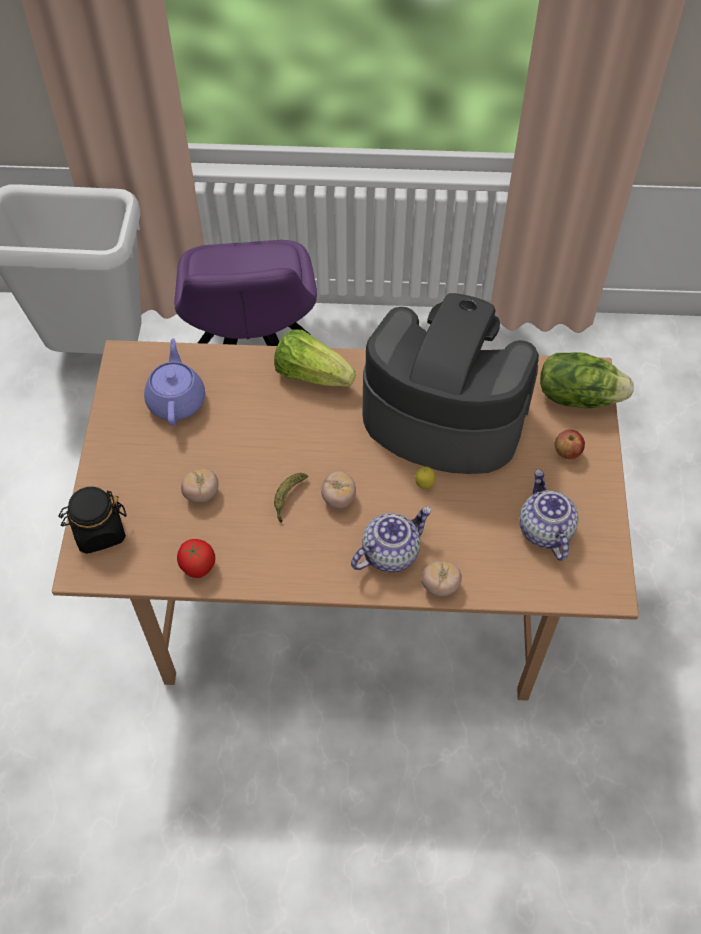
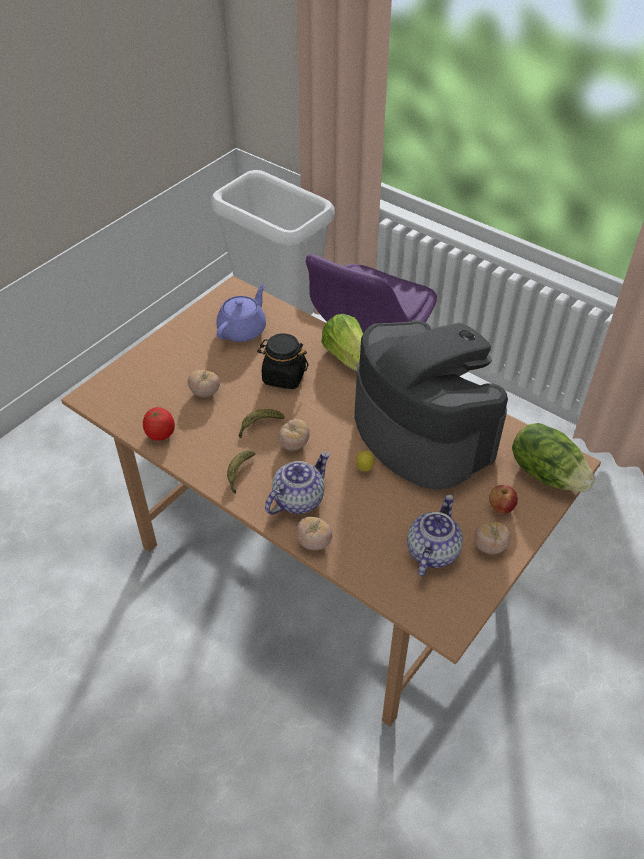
camera: 35 degrees right, 10 degrees down
black jar [58,487,127,554] -> black jar moved to [257,333,308,389]
teapot [351,507,432,572] -> teapot turned 45 degrees counterclockwise [265,452,330,515]
none -> banana [227,450,256,494]
none -> tomato [474,522,511,554]

